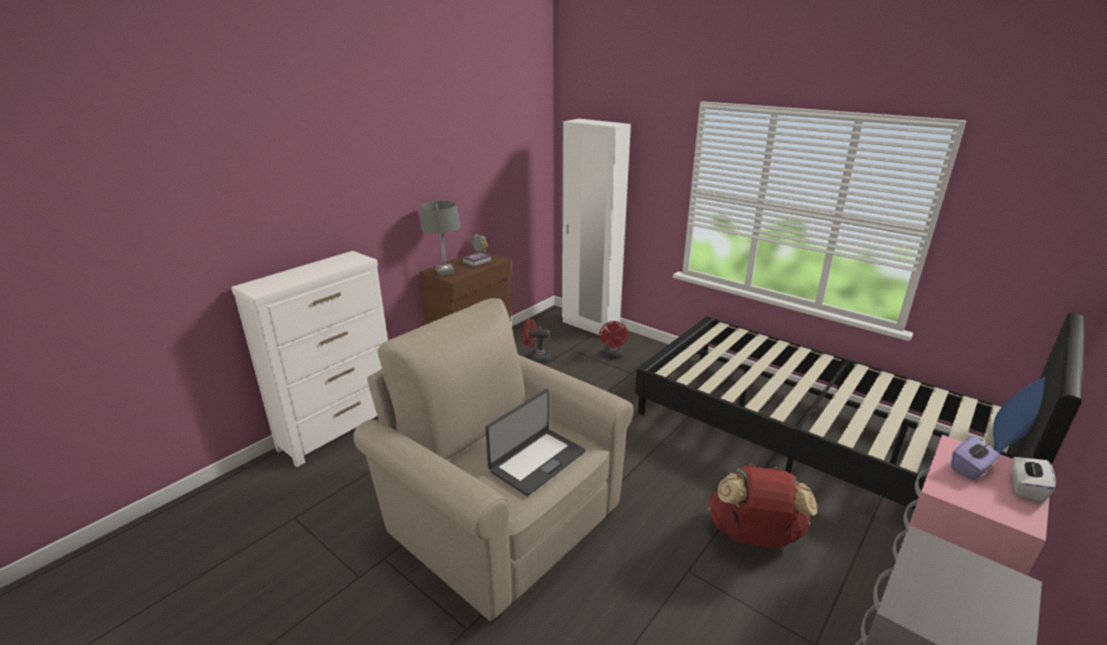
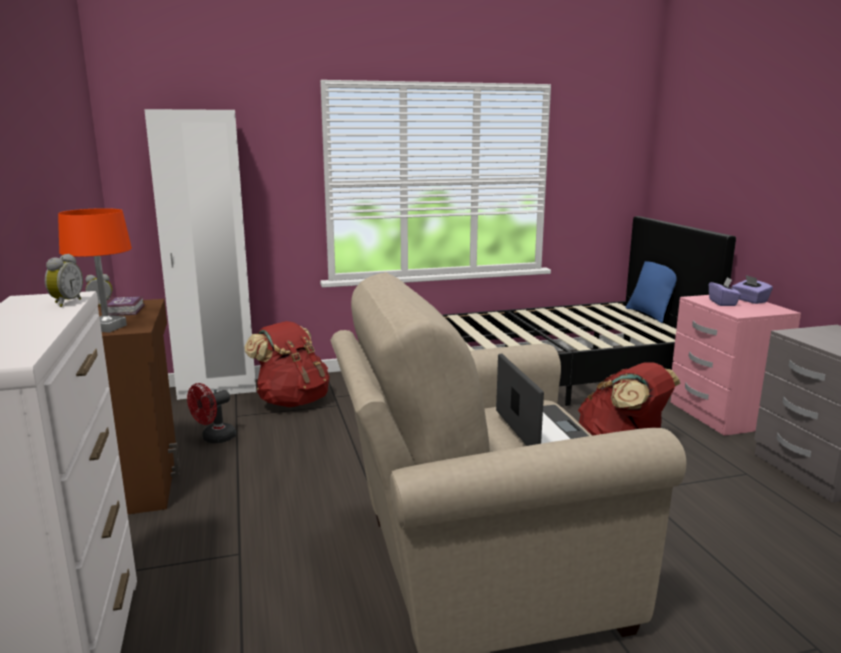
camera: 55 degrees left, 10 degrees down
grey table lamp [421,201,461,276] -> orange table lamp [58,208,132,333]
red fan [599,321,629,359] -> red backpack [245,321,330,407]
white tissue box [1012,457,1056,502] -> purple tissue box [732,275,773,304]
none -> alarm clock [45,254,83,307]

